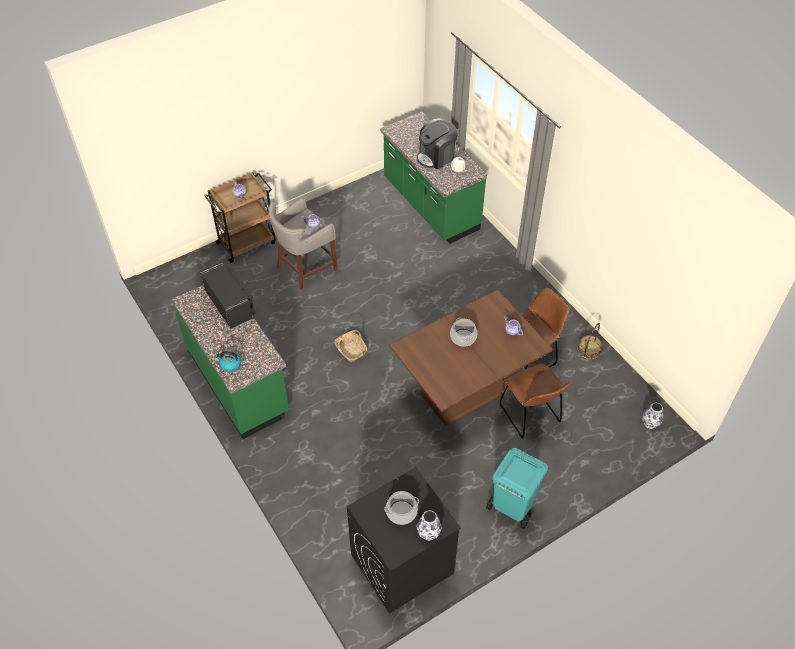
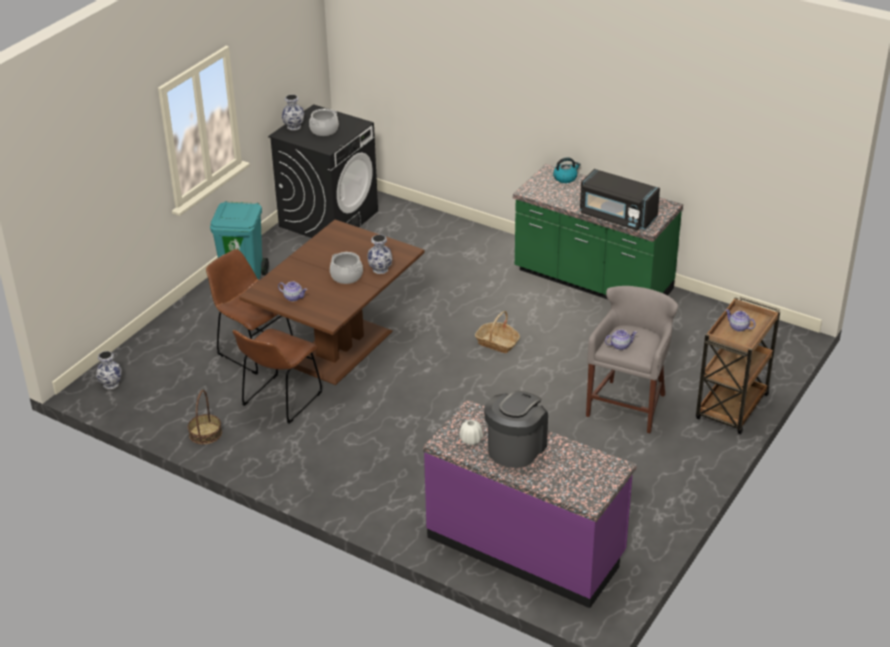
camera: 155 degrees right, 15 degrees down
green counter [380,111,487,244] -> purple counter [423,400,637,608]
none -> vase [367,235,392,274]

